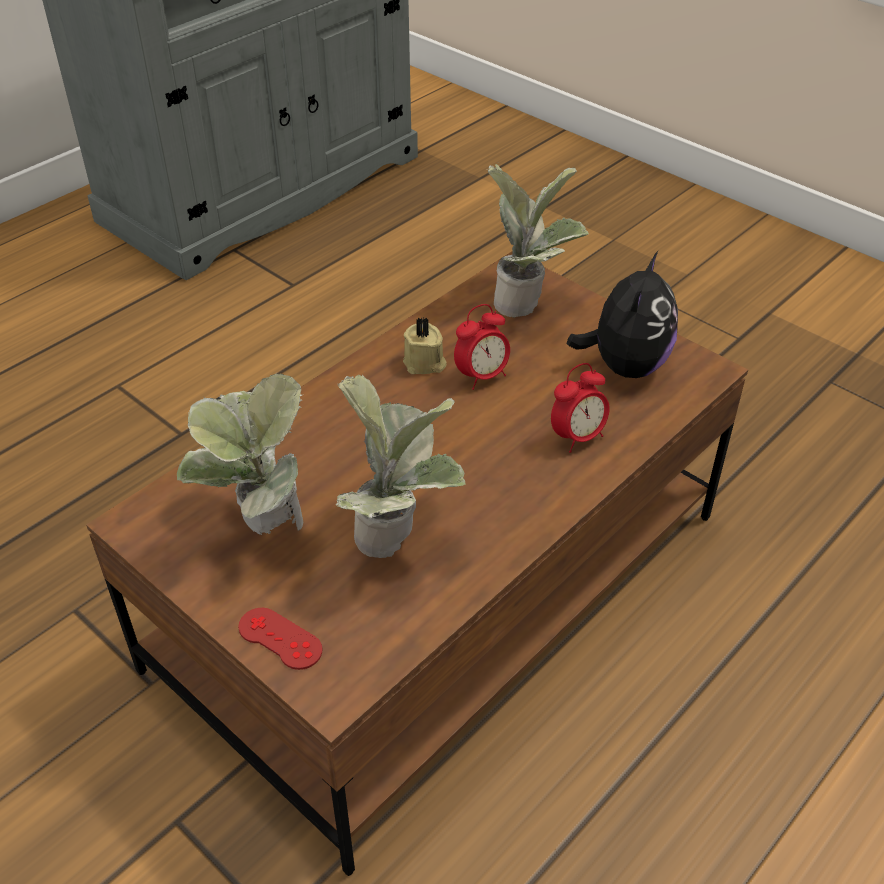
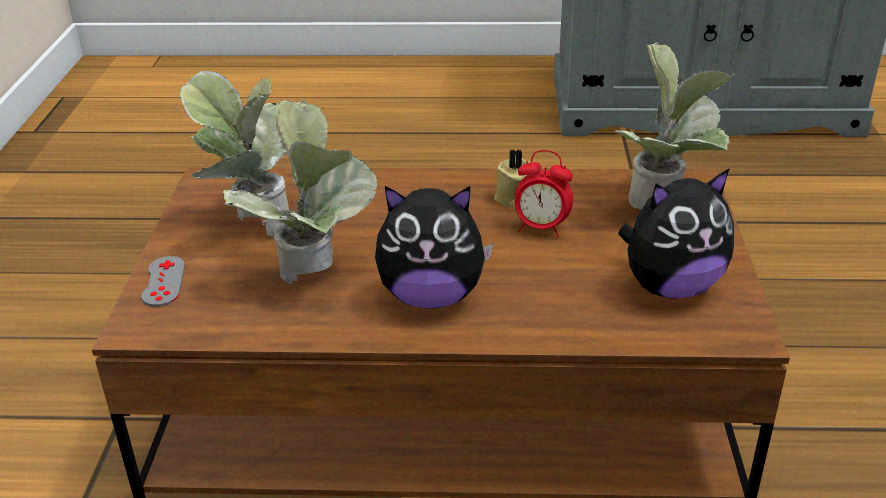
camera: 50 degrees right, 10 degrees down
red game controller [238,608,322,670] -> grey game controller [141,256,185,307]
alarm clock [551,363,610,453] -> none
none -> plush toy [375,186,493,309]

